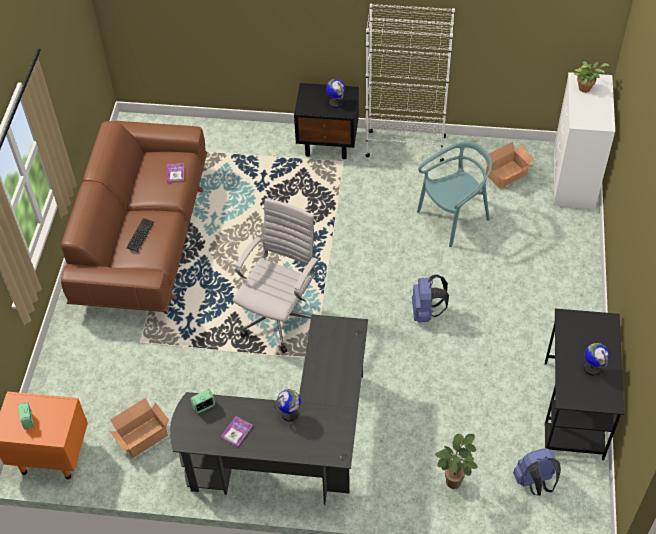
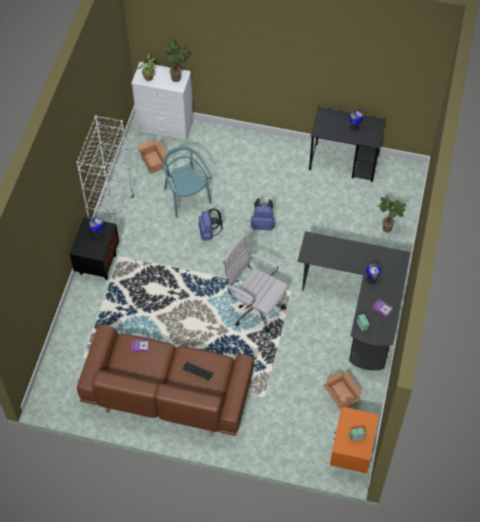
camera: 85 degrees left, 5 degrees up
blue backpack [513,448,561,496] -> blue backpack moved to [199,208,223,241]
none -> potted plant [163,41,190,82]

